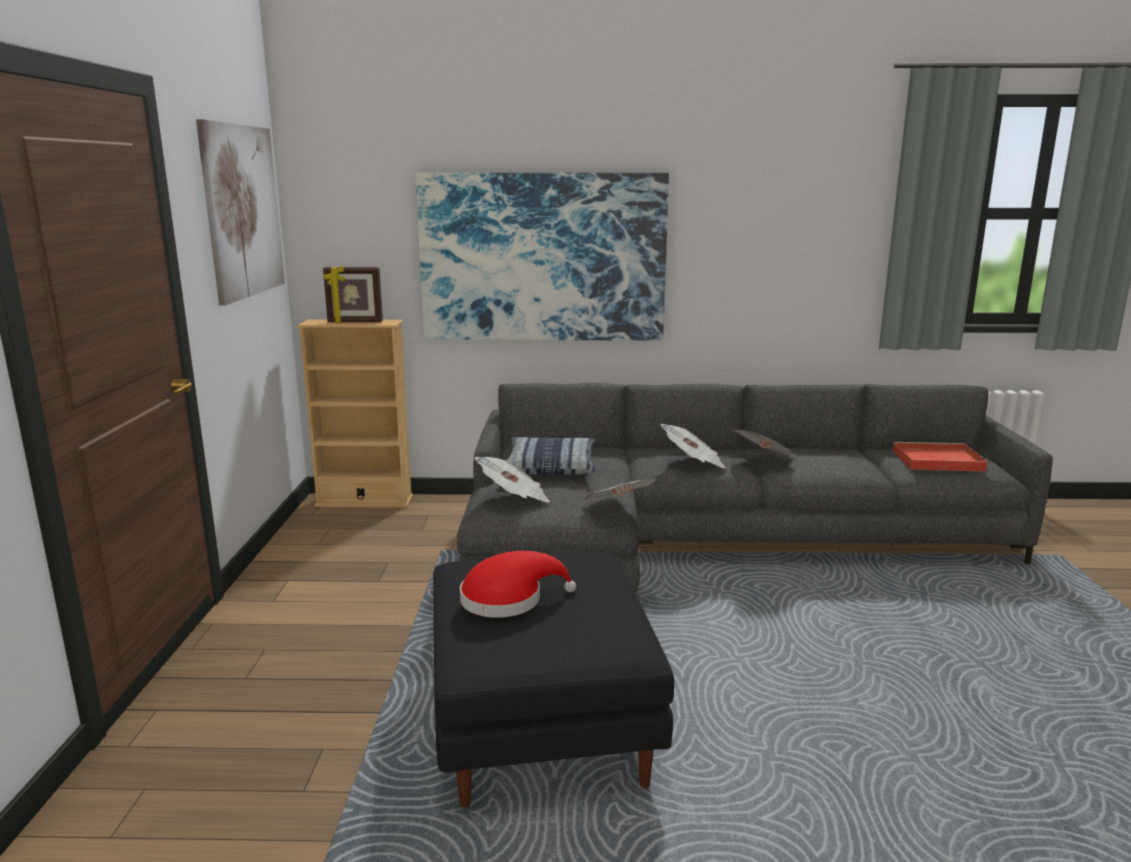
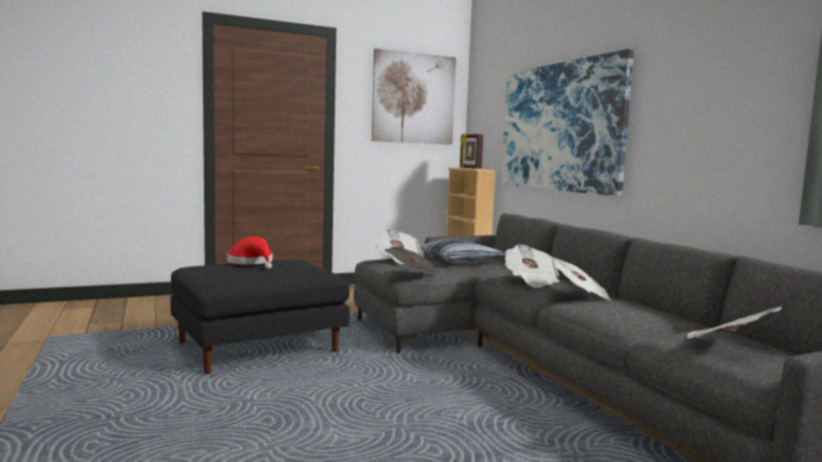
camera: 65 degrees right, 10 degrees down
red tray [893,442,988,472] -> newspaper [687,307,782,339]

